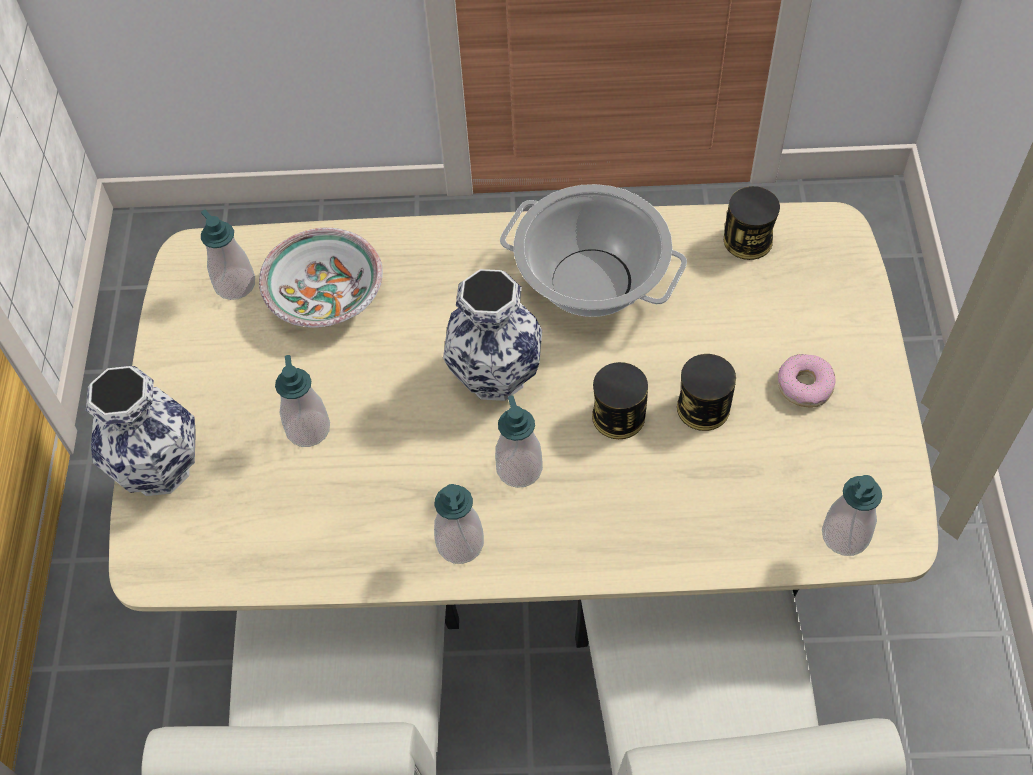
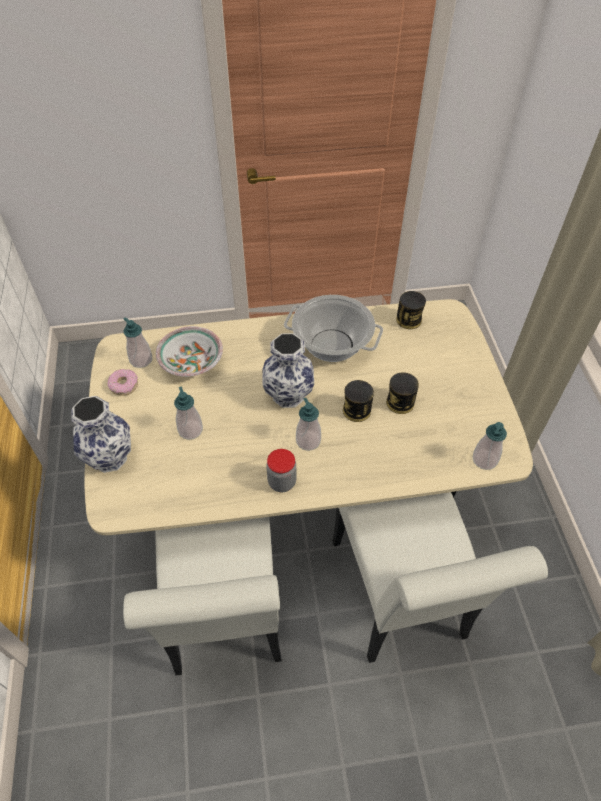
camera: 10 degrees left, 5 degrees down
soap dispenser [434,484,484,564] -> jar [266,449,296,492]
donut [778,354,836,408] -> donut moved to [107,369,138,396]

